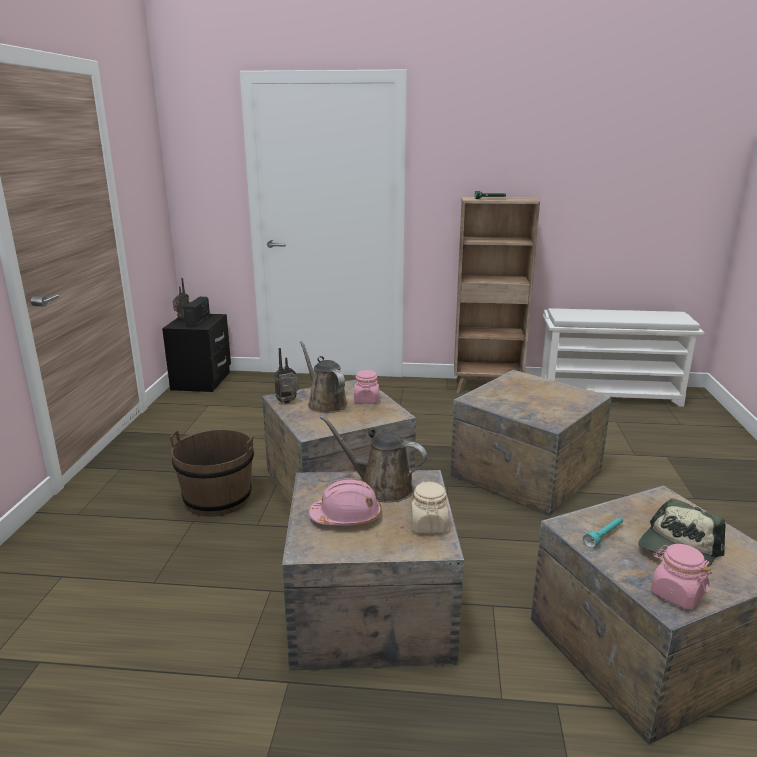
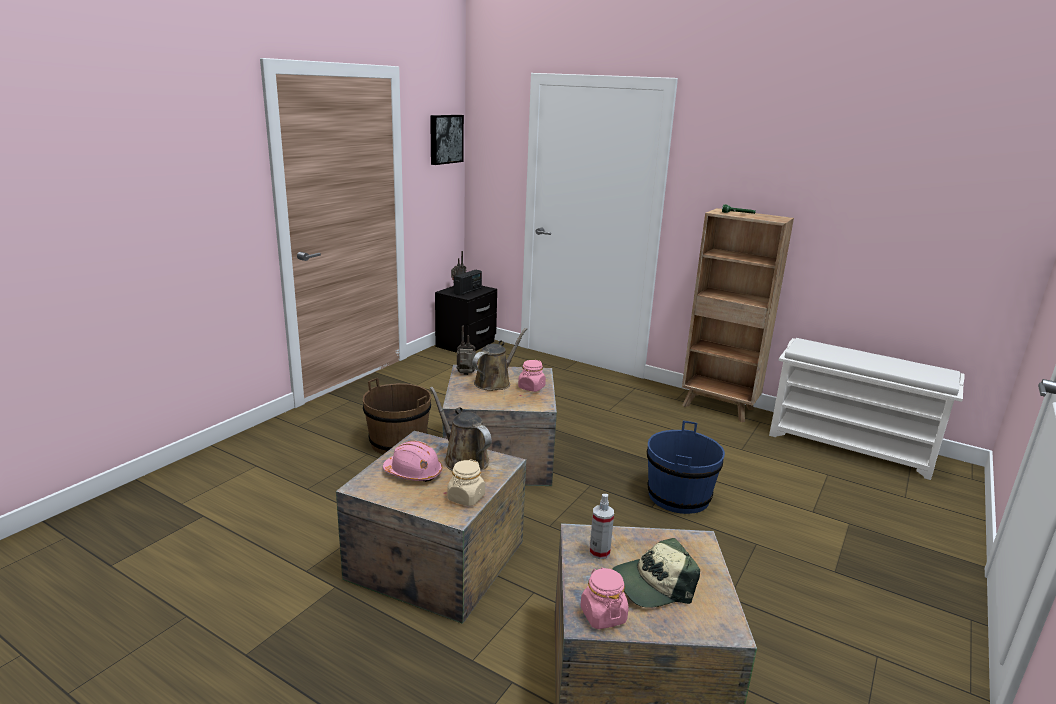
camera: 25 degrees right, 0 degrees up
brown watering can [300,341,347,413] -> brown watering can turned 45 degrees clockwise [472,328,527,391]
crate [450,370,612,517] -> blue bucket [647,421,725,514]
turquoise flashlight [583,517,623,548] -> spray bottle [590,494,614,559]
none -> picture [430,115,464,165]

